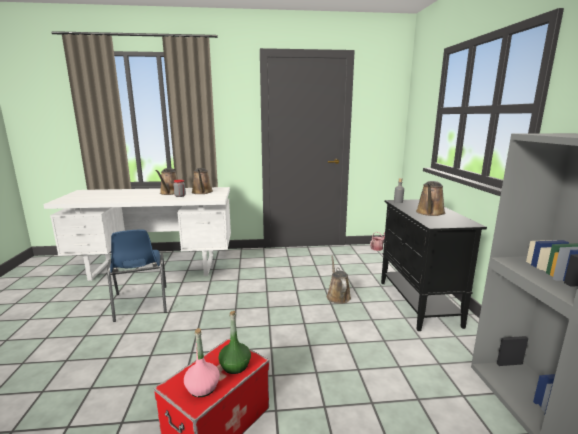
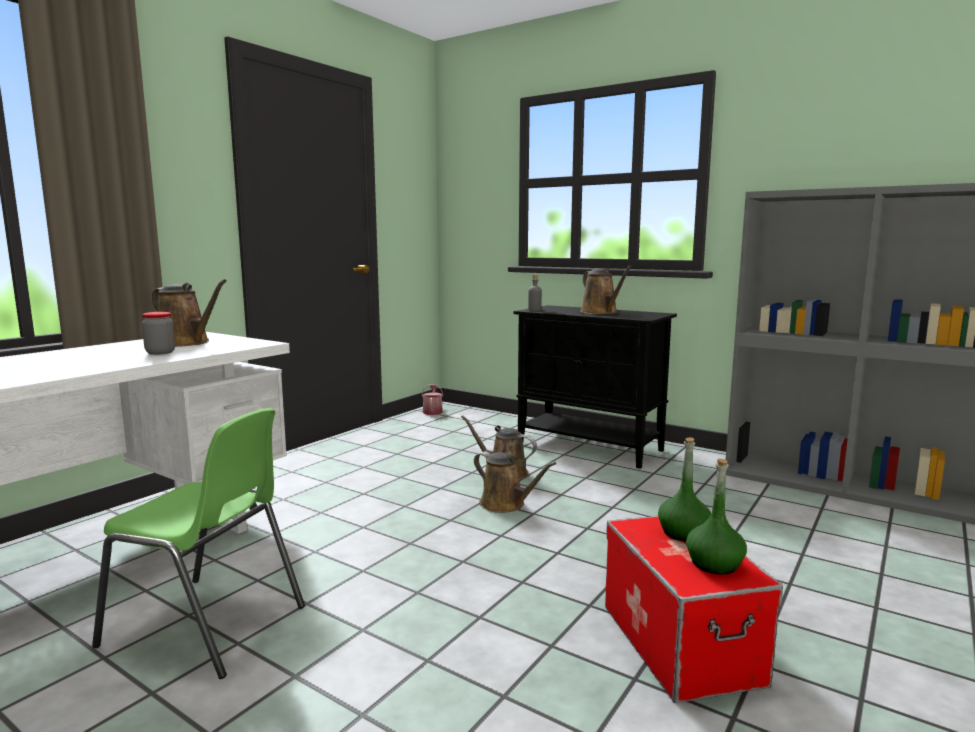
camera: 50 degrees left, 5 degrees down
blue chair [107,230,167,322] -> green chair [92,408,305,679]
brown watering can [155,168,178,195] -> brown watering can moved to [474,451,556,513]
pink bottle [184,328,220,397] -> green bottle [686,458,747,575]

